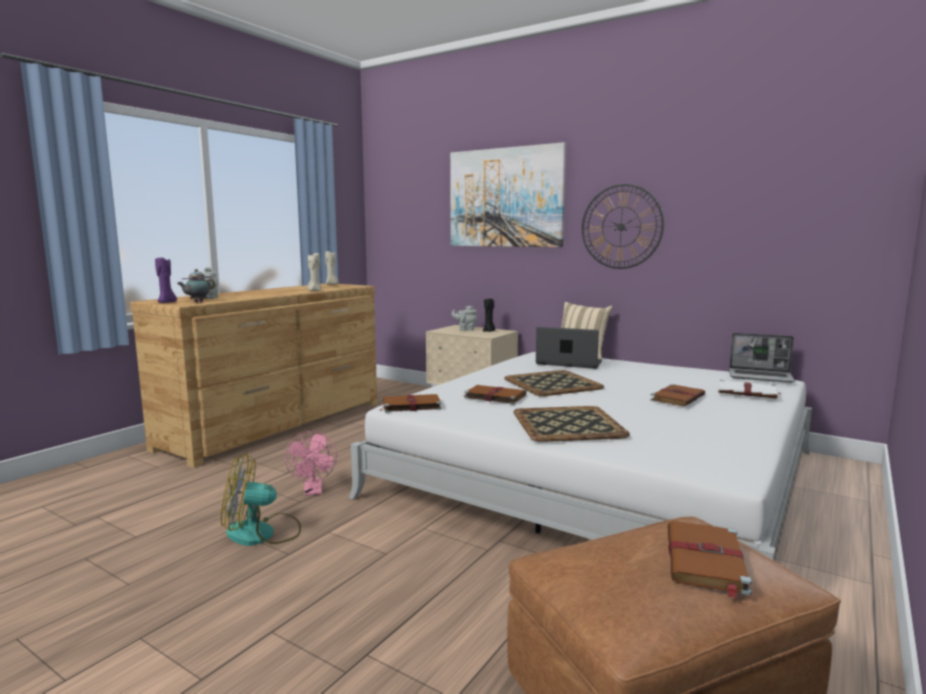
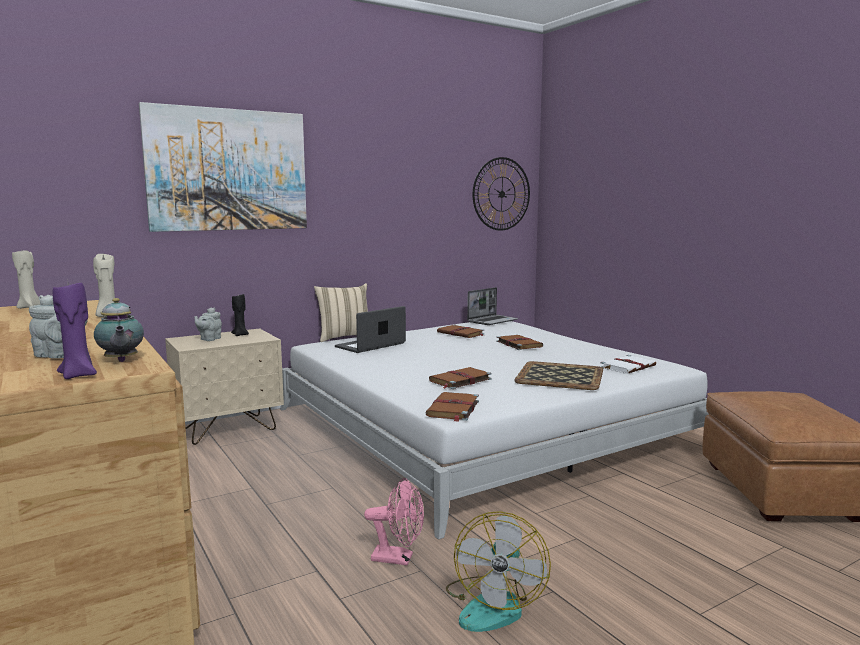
camera: 65 degrees left, 0 degrees up
tray [504,370,604,396] -> none
wall clock [582,184,664,269] -> wall clock moved to [473,157,530,231]
brown book [668,521,752,599] -> brown book moved to [437,325,484,338]
white book [718,380,780,399] -> white book moved to [601,355,656,374]

